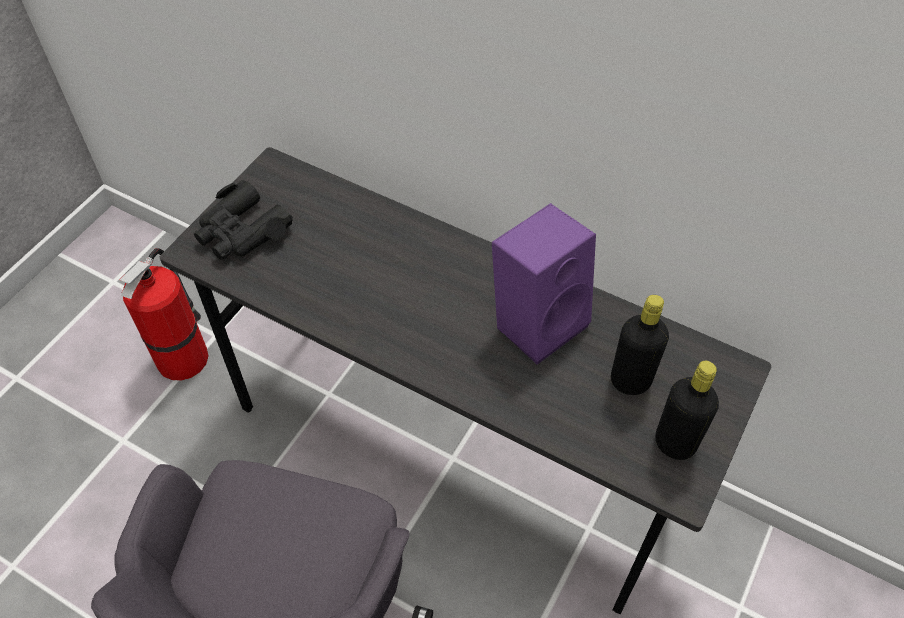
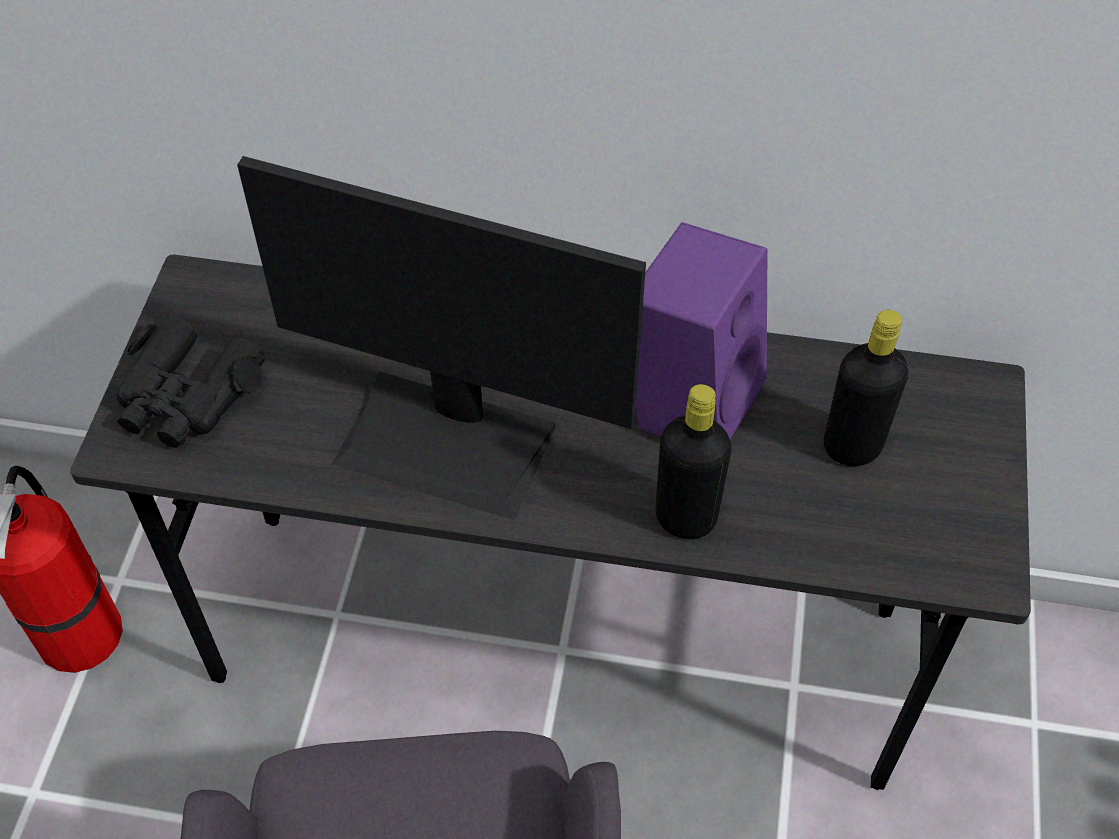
camera: 20 degrees left, 0 degrees up
black bottle [655,361,719,460] -> black bottle moved to [655,384,731,539]
none -> monitor [237,156,646,520]

